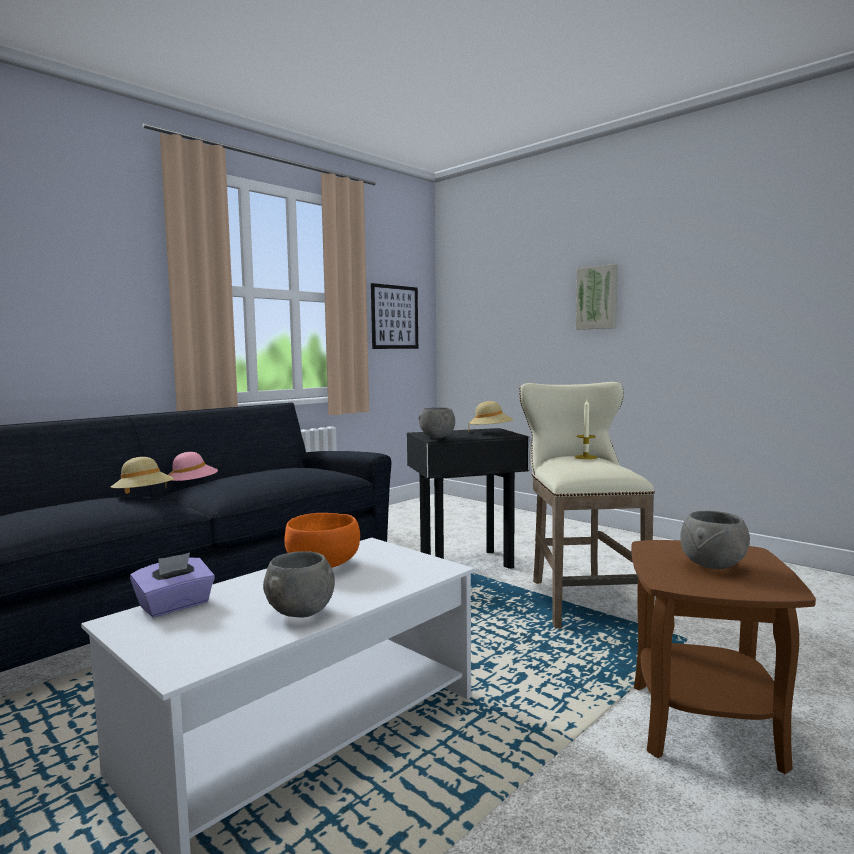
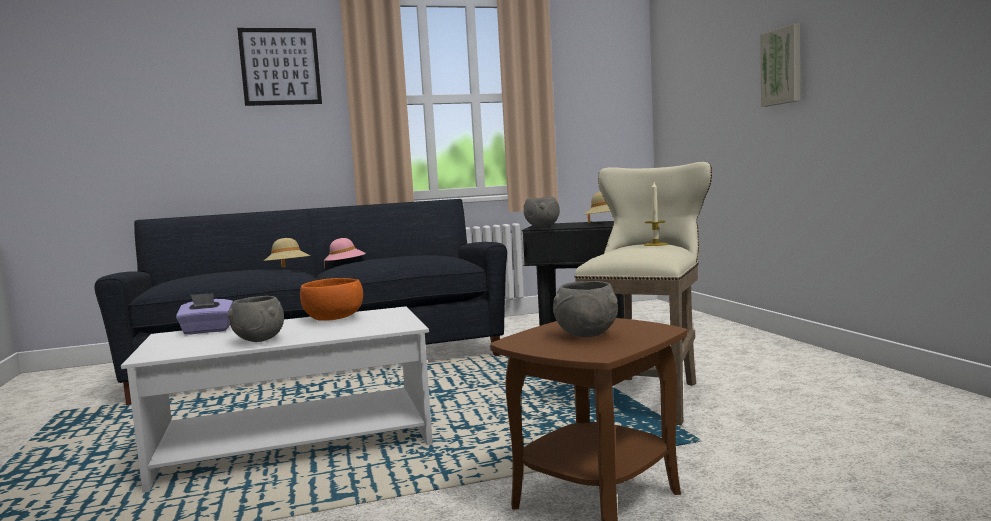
camera: 30 degrees right, 0 degrees up
picture [371,283,418,349] -> picture moved to [237,28,322,106]

